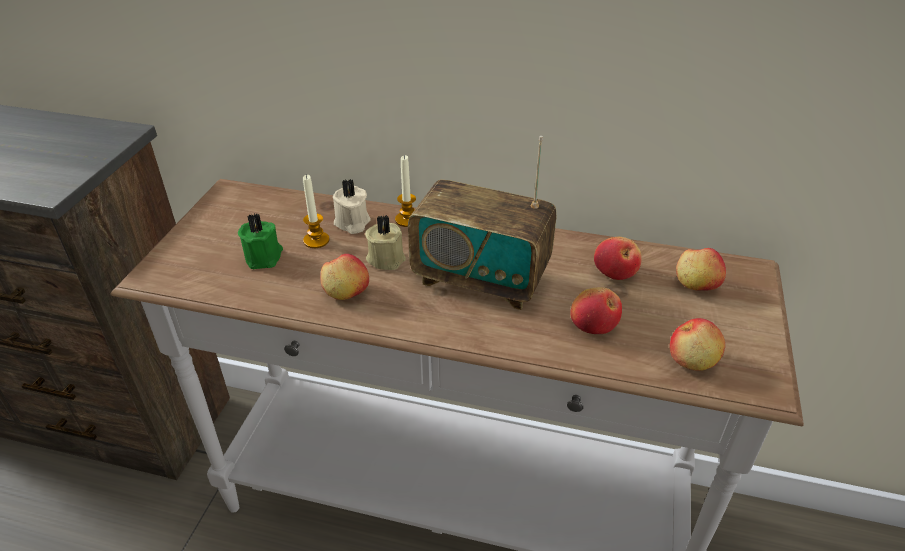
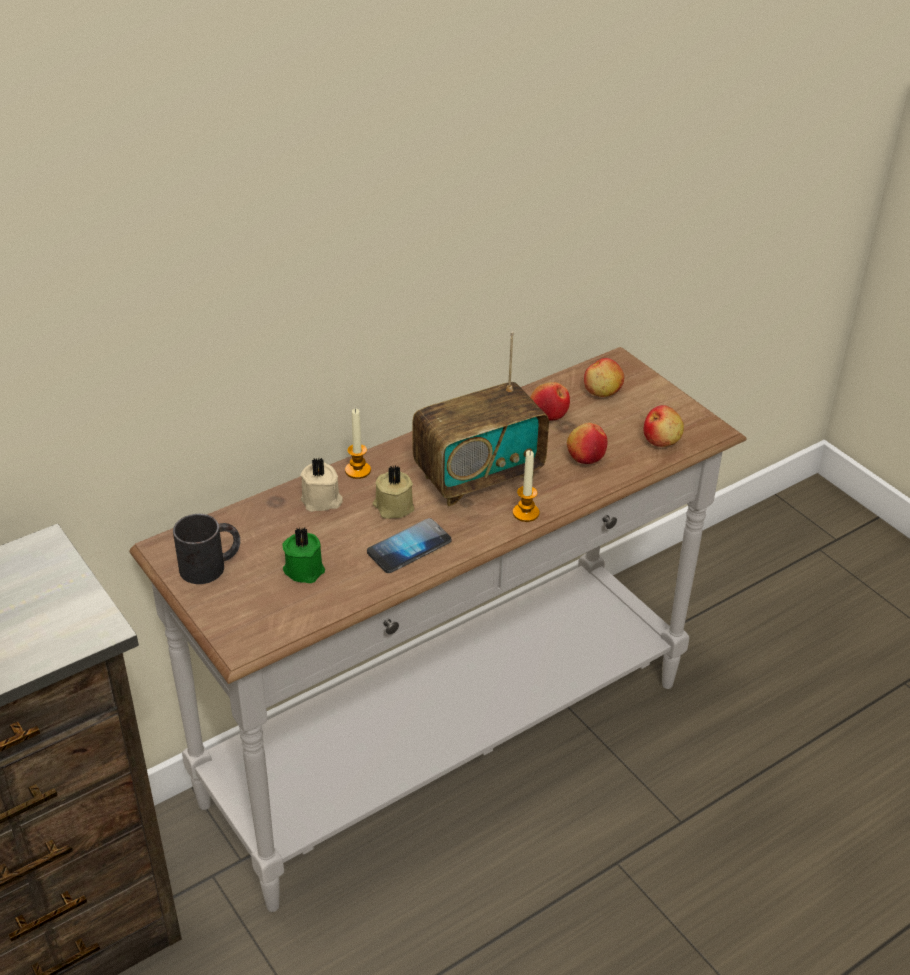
camera: 50 degrees left, 0 degrees up
candle [303,174,330,248] -> candle moved to [513,450,540,522]
apple [321,254,369,300] -> phone [367,518,452,573]
none -> black mug [173,514,240,584]

